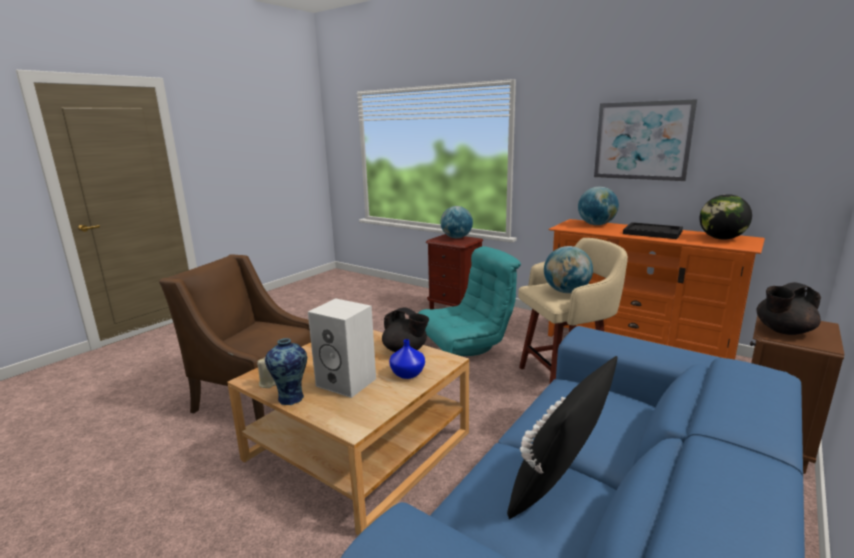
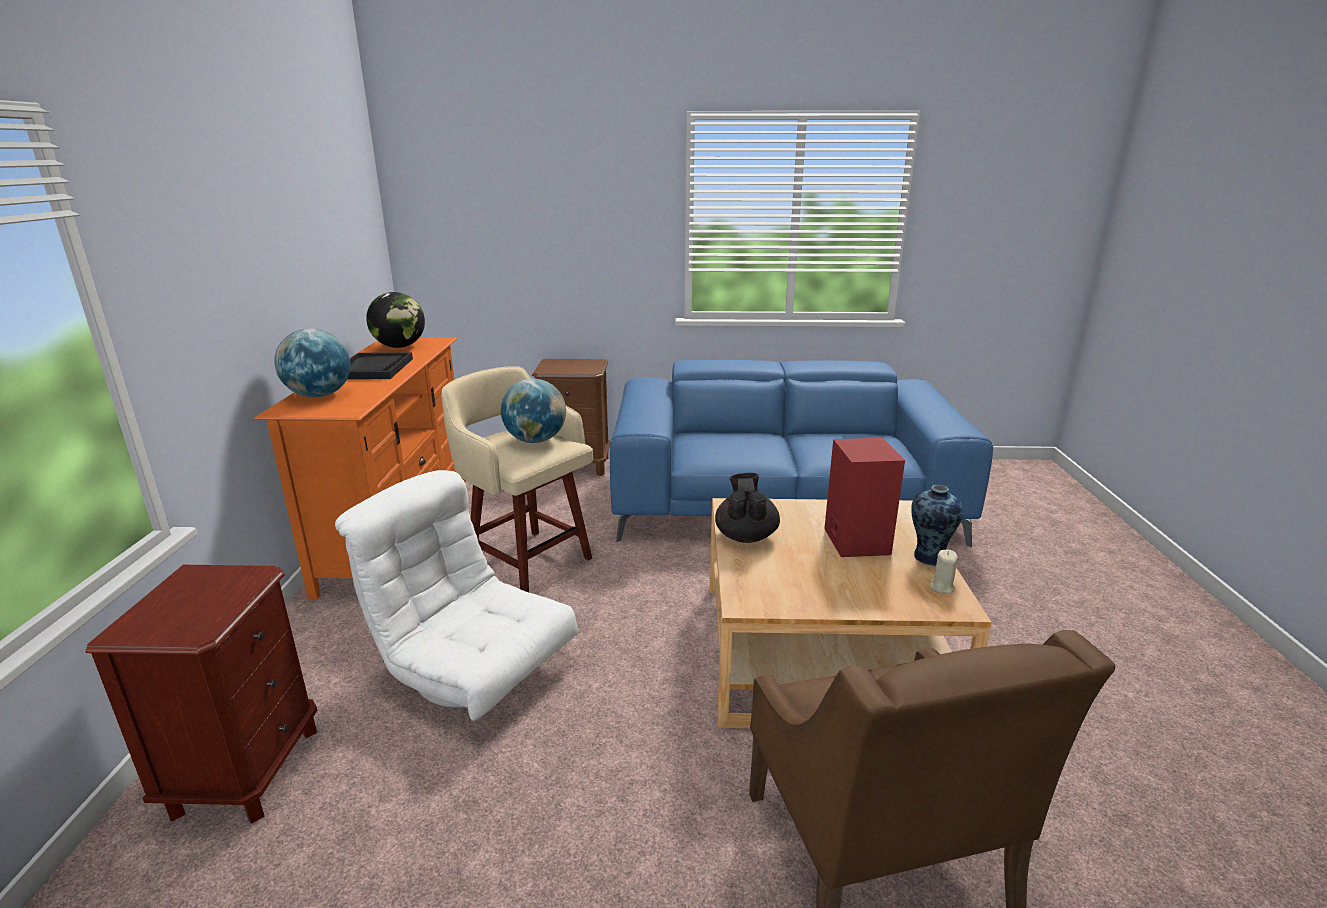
camera: 125 degrees left, 5 degrees up
white speaker [308,298,376,398] -> red speaker [824,438,905,557]
blue vase [389,339,425,379] -> none
turquoise armchair [418,246,521,356] -> white armchair [335,470,578,721]
globe [440,206,473,238] -> none
black pillow [507,356,617,519] -> none
picture [594,99,697,181] -> none
black teapot [756,282,821,335] -> none

